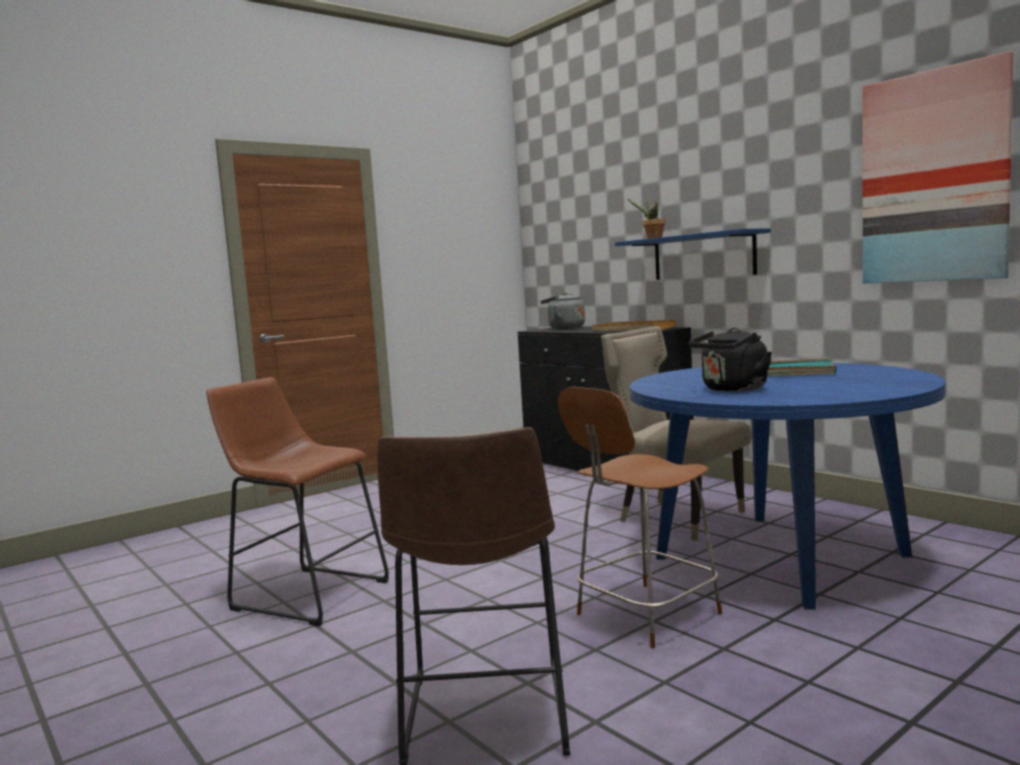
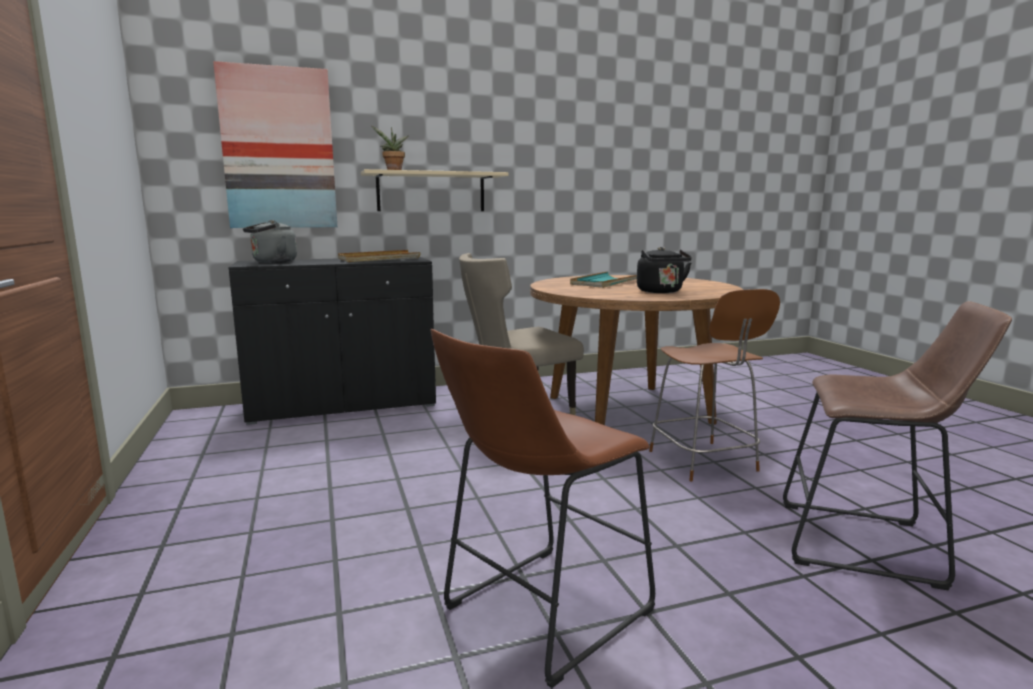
camera: 70 degrees left, 5 degrees up
blue shelf [615,228,771,280] -> beige shelf [361,169,508,211]
blue dining table [630,363,946,609] -> brown dining table [530,275,743,425]
picture [862,51,1014,284] -> picture moved to [213,61,337,228]

